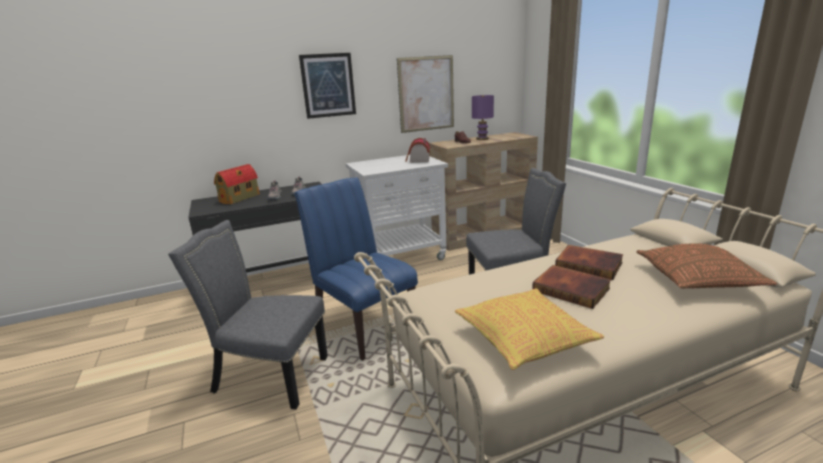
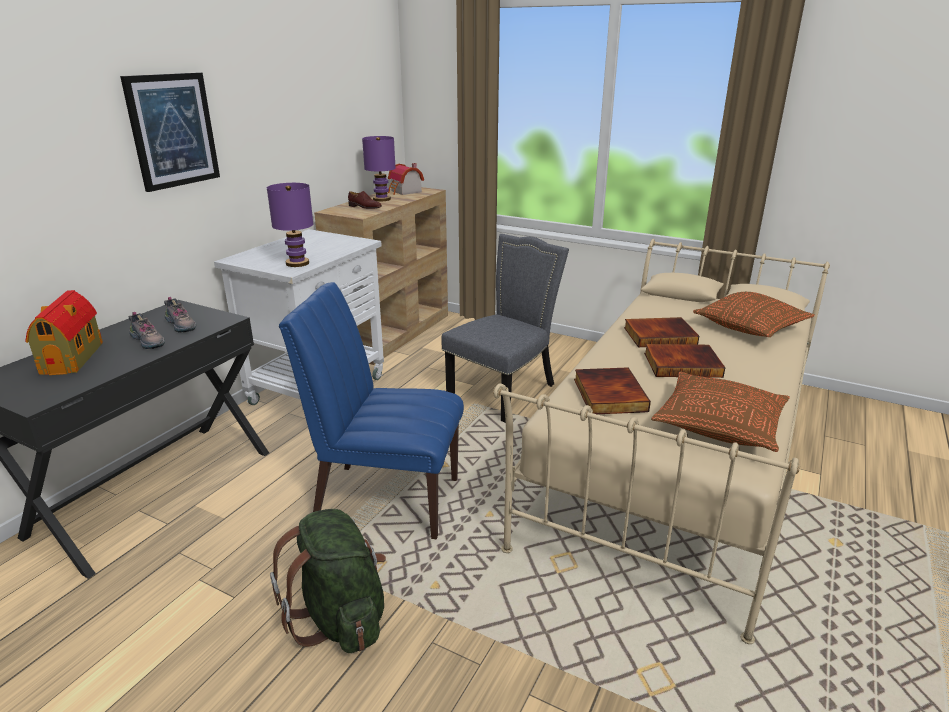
camera: 40 degrees left, 5 degrees up
grey chair [168,220,328,410] -> green backpack [270,509,386,653]
picture [397,55,454,133] -> none
toy house [405,138,430,163] -> toy house moved to [388,163,424,195]
yellow pillow [455,288,604,370] -> brown pillow [651,371,790,452]
none -> purple table lamp [267,183,313,267]
none -> book [574,367,651,414]

